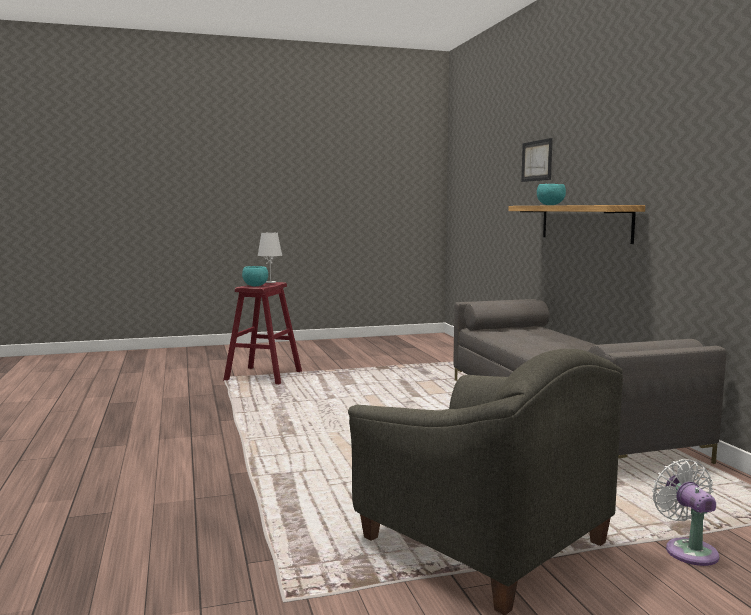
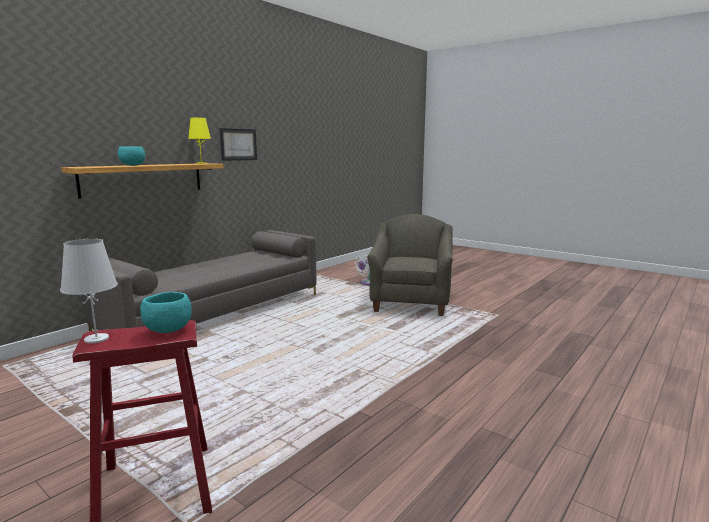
camera: 125 degrees left, 5 degrees up
picture [521,138,553,182] -> picture moved to [219,128,257,161]
none -> yellow table lamp [188,118,211,164]

